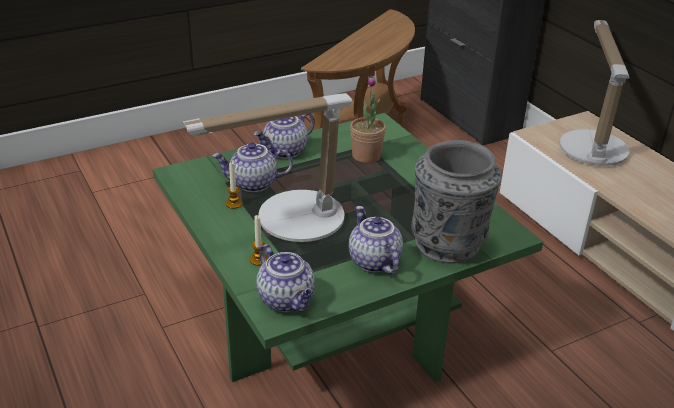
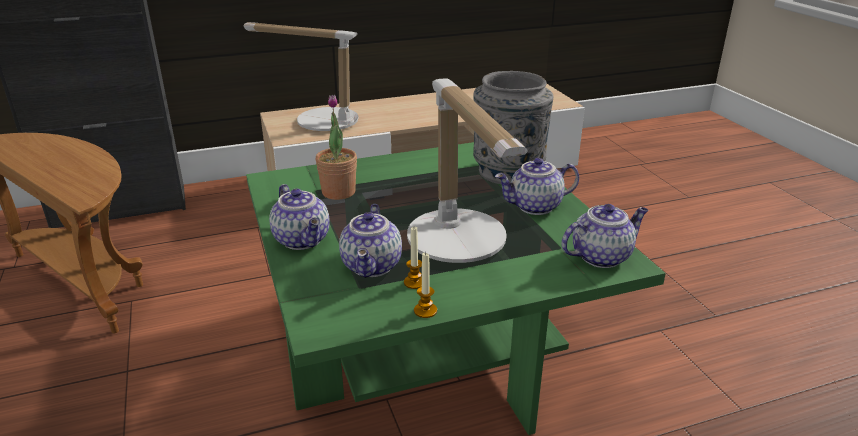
camera: 80 degrees left, 5 degrees down
candle [250,215,268,266] -> candle moved to [414,252,437,318]

